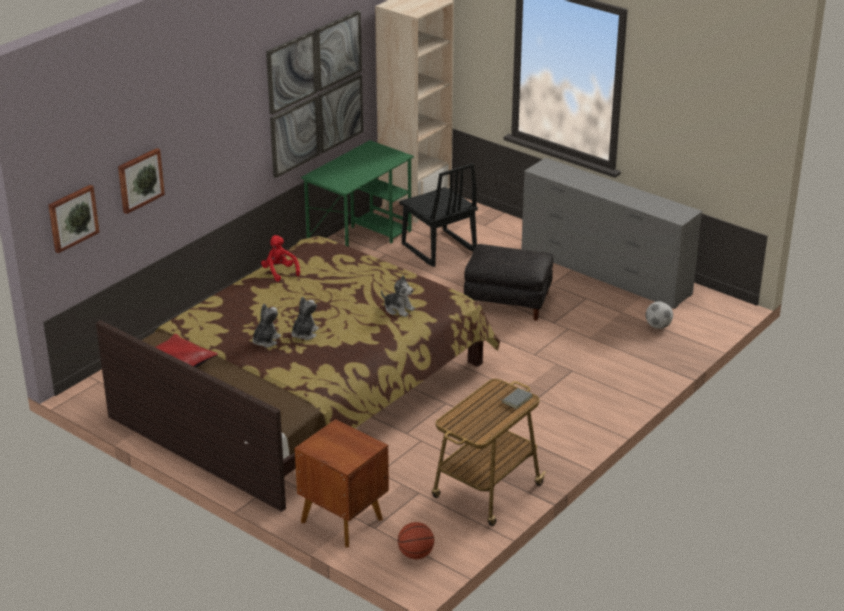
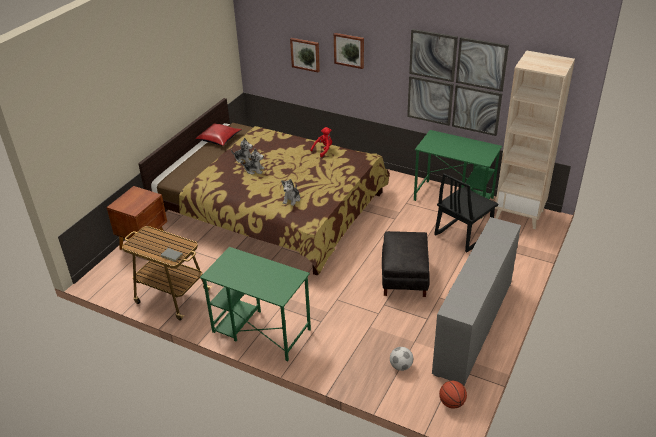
camera: 80 degrees right, 5 degrees up
picture [48,185,100,253] -> picture moved to [334,33,364,69]
basketball [398,522,434,559] -> basketball moved to [439,381,467,409]
none -> green desk [200,247,311,361]

